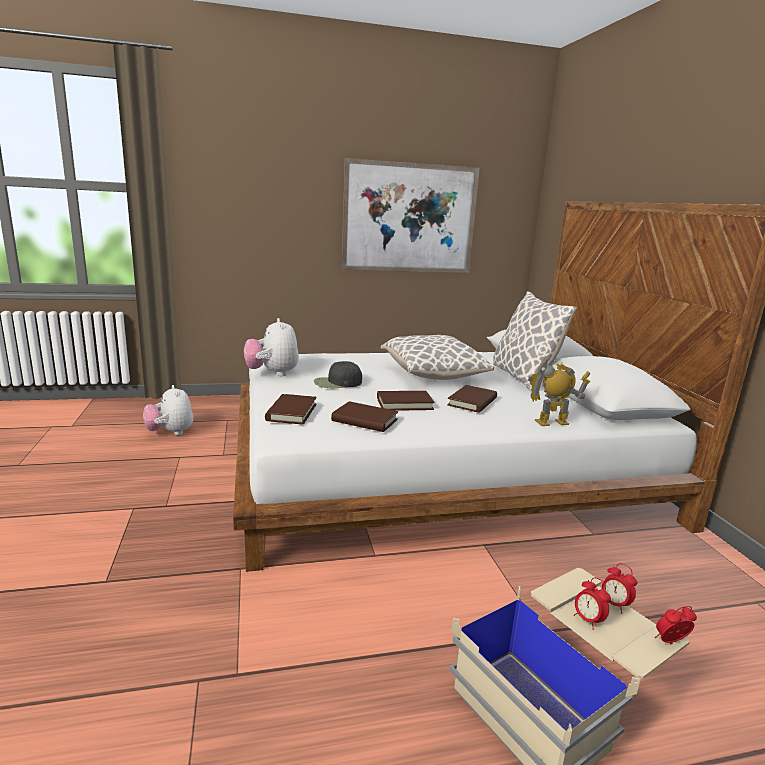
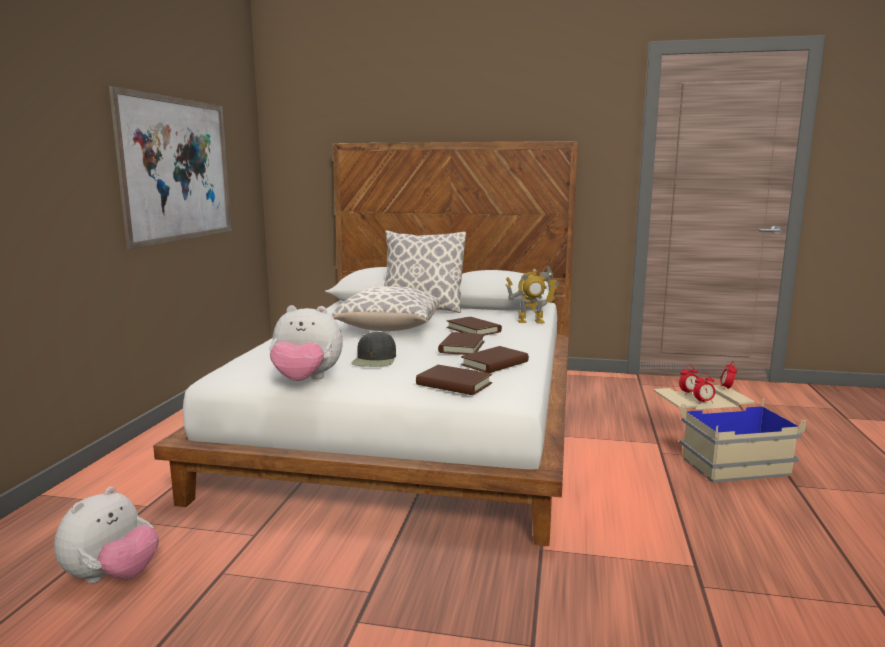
camera: 65 degrees left, 5 degrees down
plush toy [143,385,193,435] -> plush toy turned 60 degrees counterclockwise [54,486,159,583]
toy robot [528,357,590,426] -> toy robot turned 105 degrees counterclockwise [506,265,559,323]

